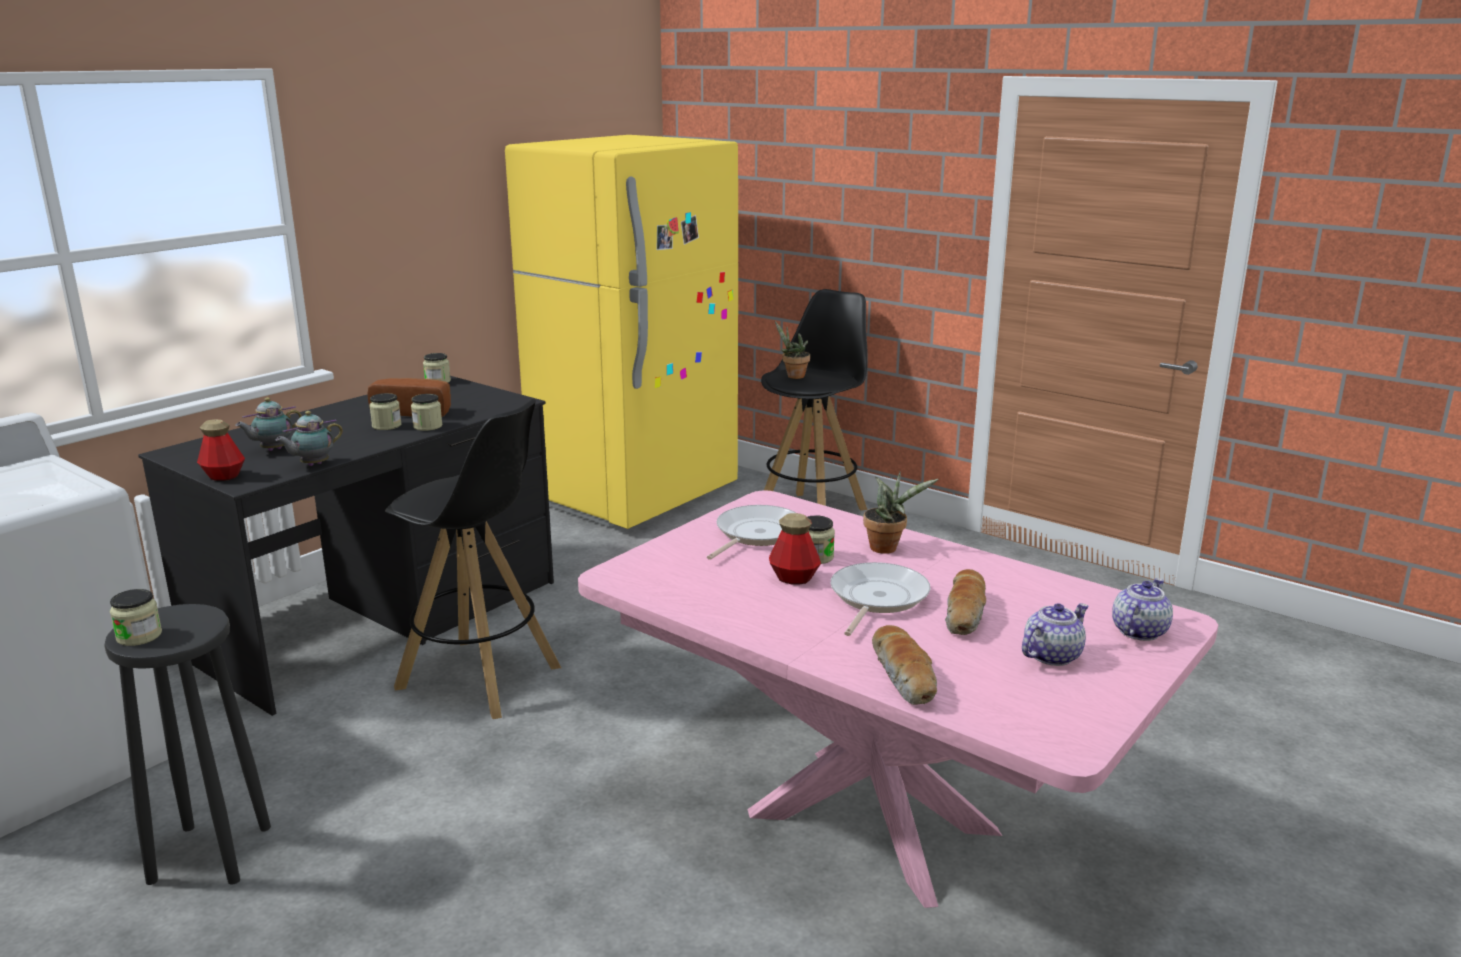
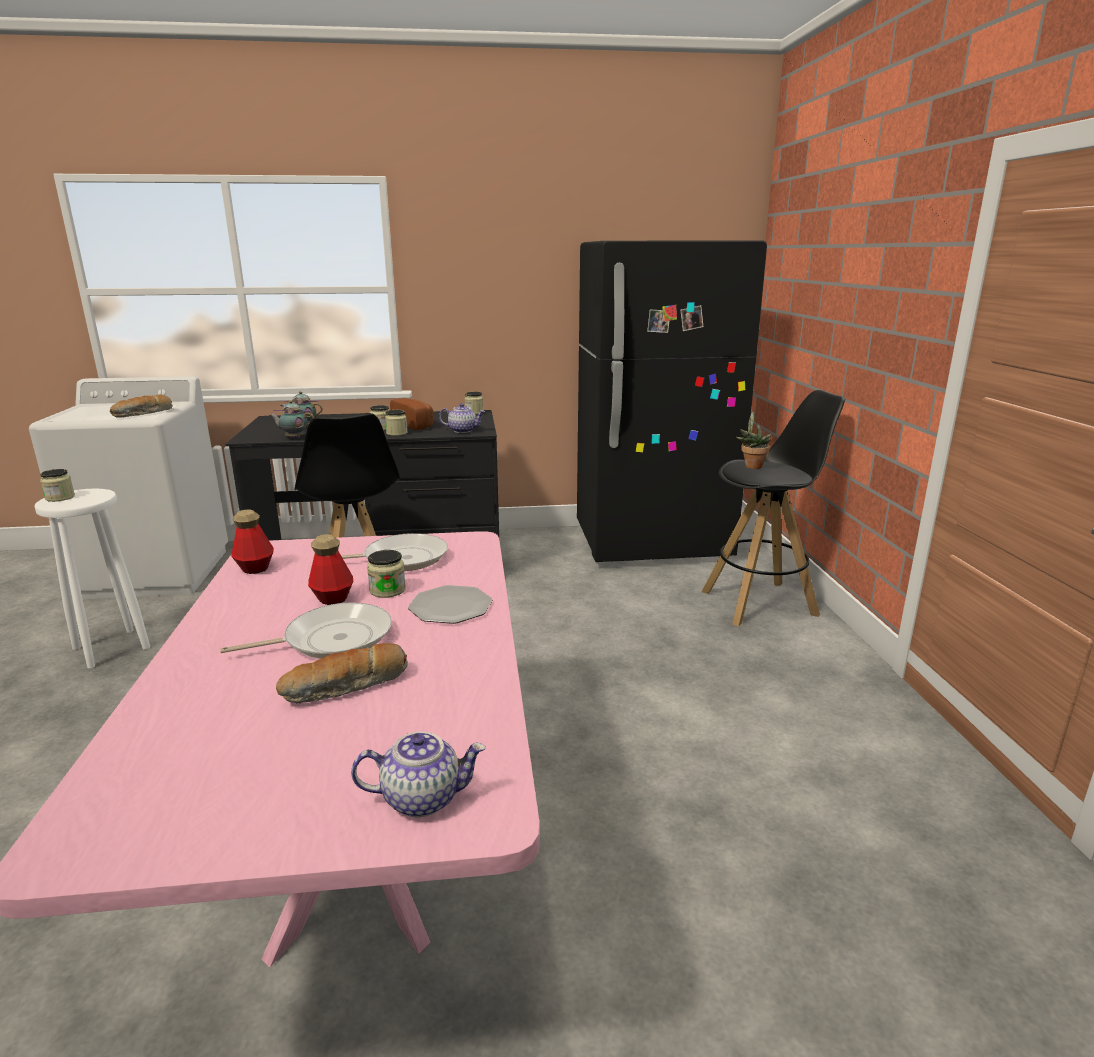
camera: 45 degrees right, 0 degrees up
black stool [104,604,271,885] -> white stool [34,488,150,668]
bottle [197,419,245,481] -> bottle moved to [231,509,274,574]
yellow fridge [505,135,738,529] -> black fridge [577,240,767,562]
potted plant [863,472,939,554] -> plate [408,585,492,624]
bread [872,625,937,705] -> bread moved to [110,395,173,418]
teapot [1022,603,1089,666] -> teapot moved to [439,403,485,433]

